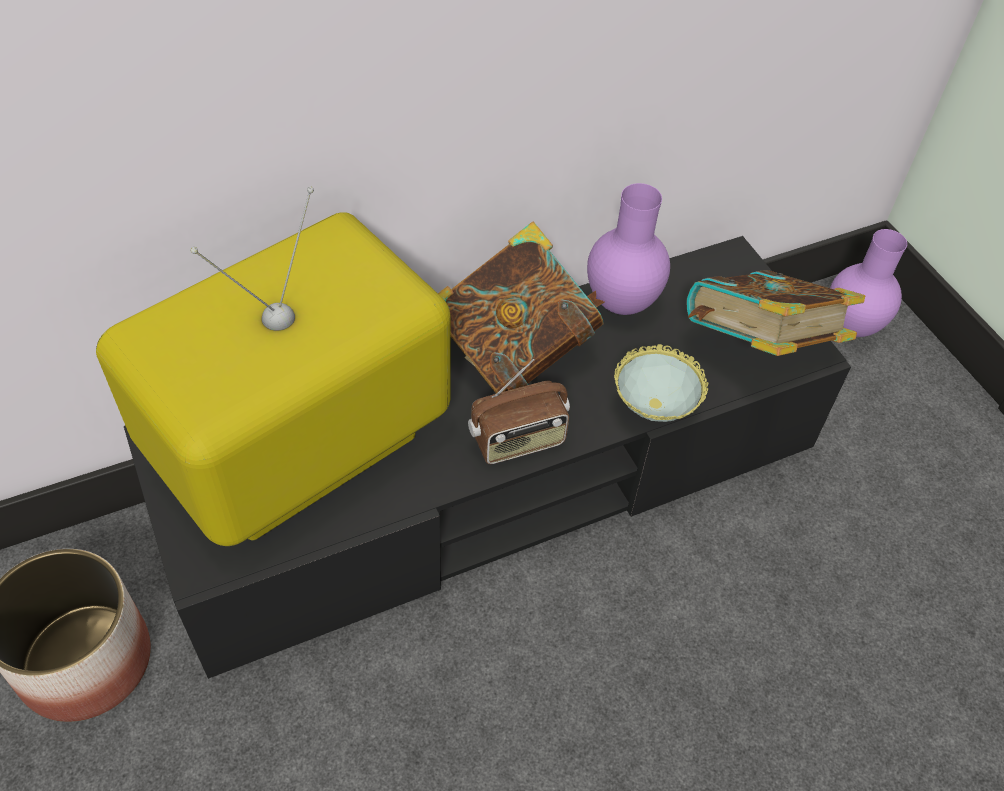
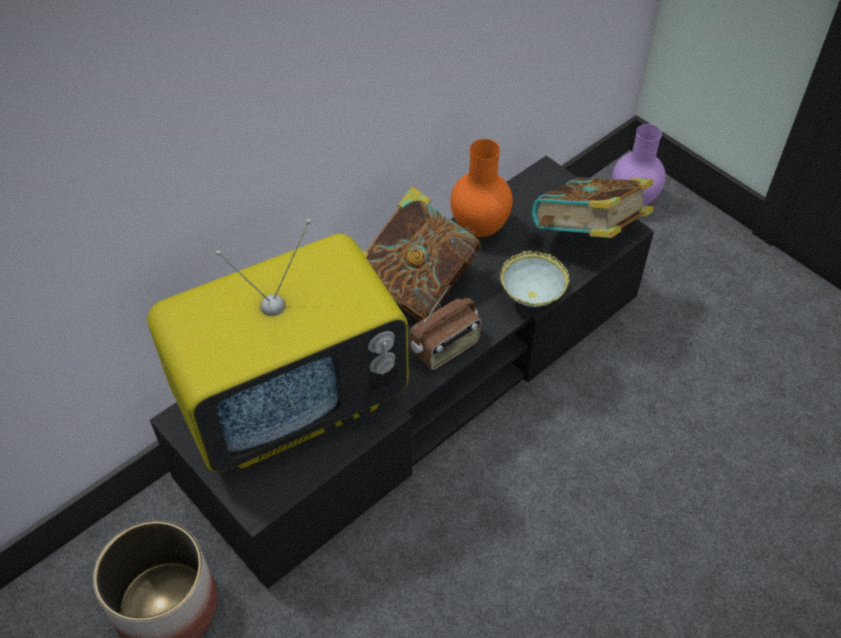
camera: 15 degrees left, 0 degrees up
television [96,186,451,546] -> television turned 150 degrees counterclockwise [147,219,409,472]
purple vase [587,183,670,315] -> orange vase [450,139,513,237]

